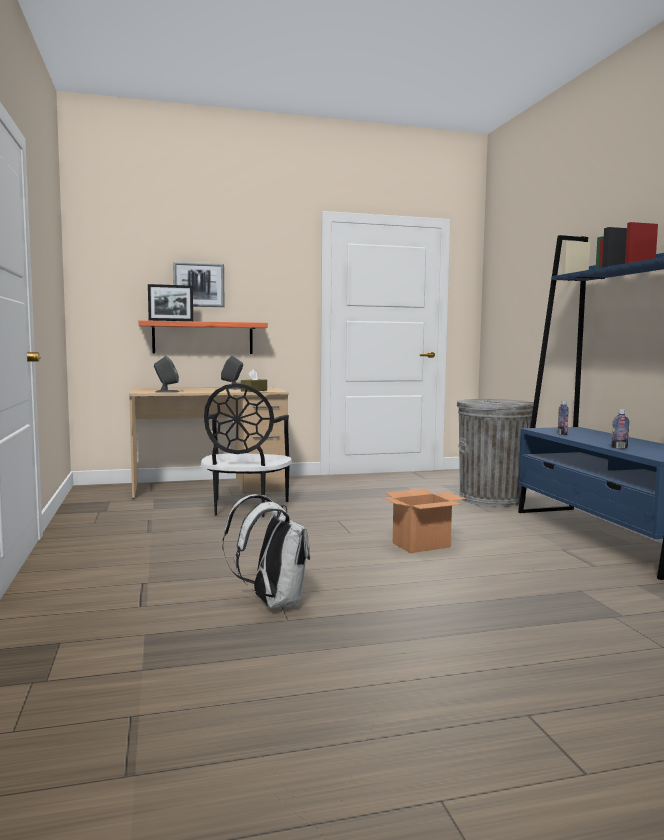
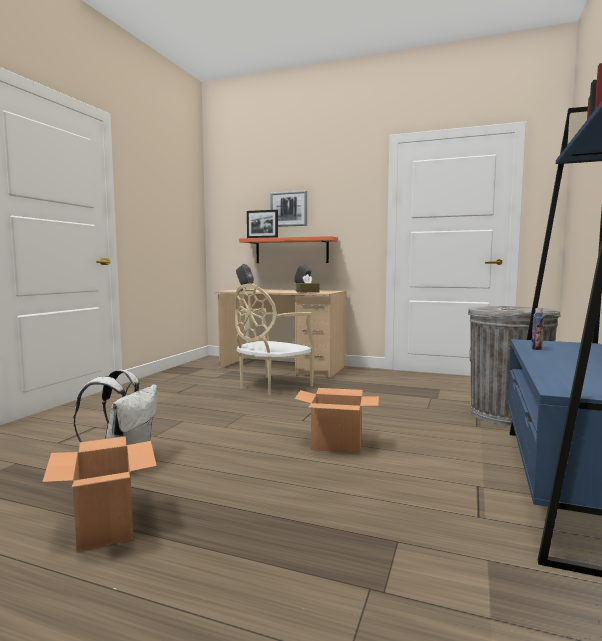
camera: 35 degrees right, 0 degrees up
black chair [201,383,292,517] -> beige chair [235,283,315,395]
bottle [611,409,630,449] -> none
none -> cardboard box [42,436,157,552]

